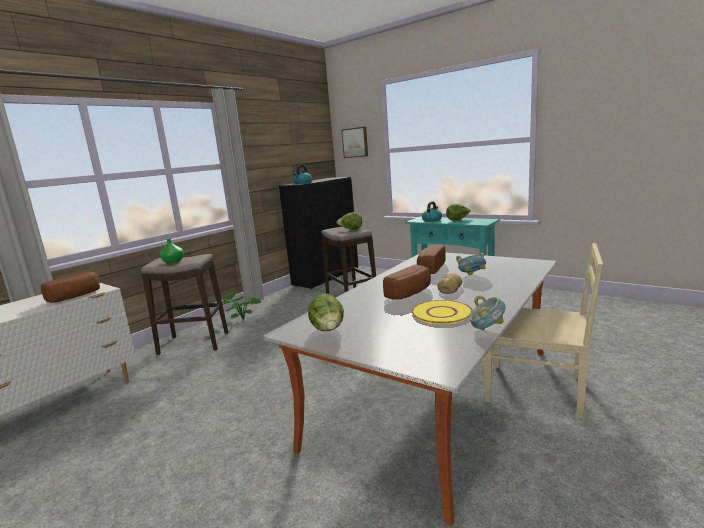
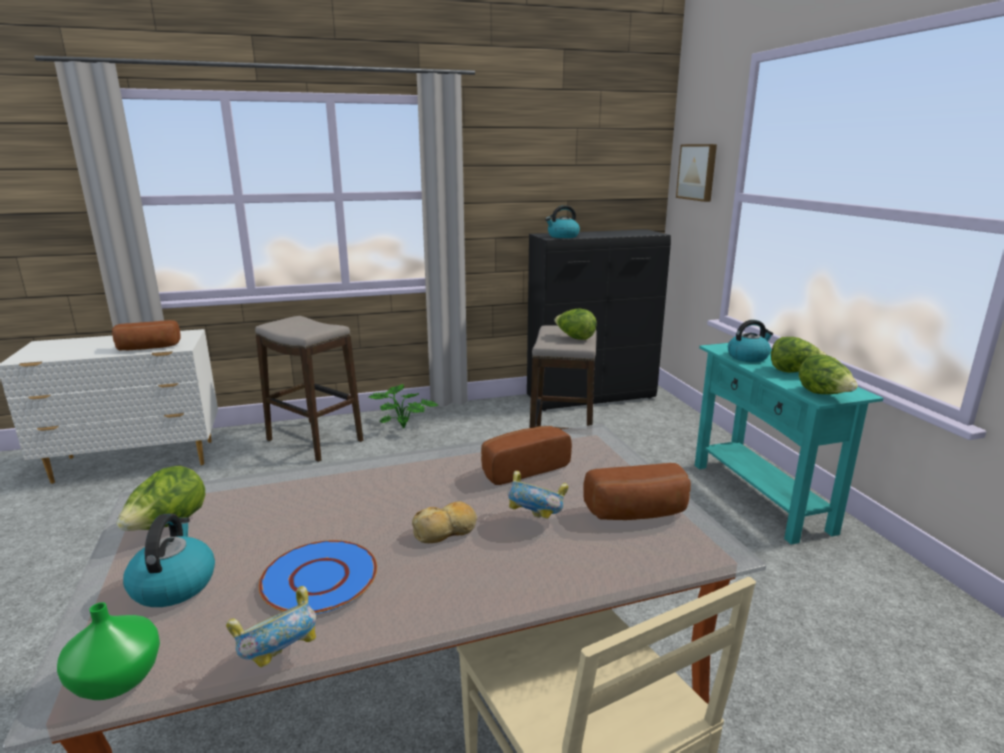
camera: 35 degrees right, 5 degrees up
green vase [159,239,184,264] -> green vase moved to [57,602,160,700]
bread [383,265,431,300] -> bread moved to [583,463,691,520]
yellow plate [412,300,473,324] -> blue plate [259,540,377,614]
none -> kettle [123,513,215,607]
none -> lettuce [799,354,858,394]

